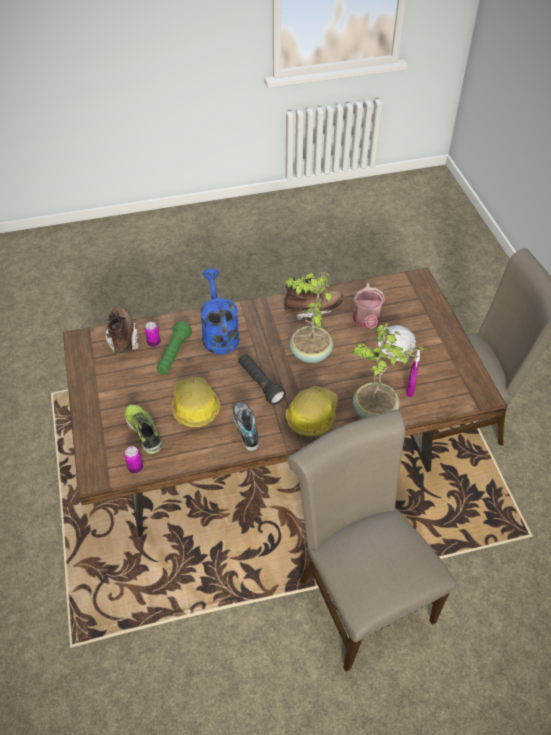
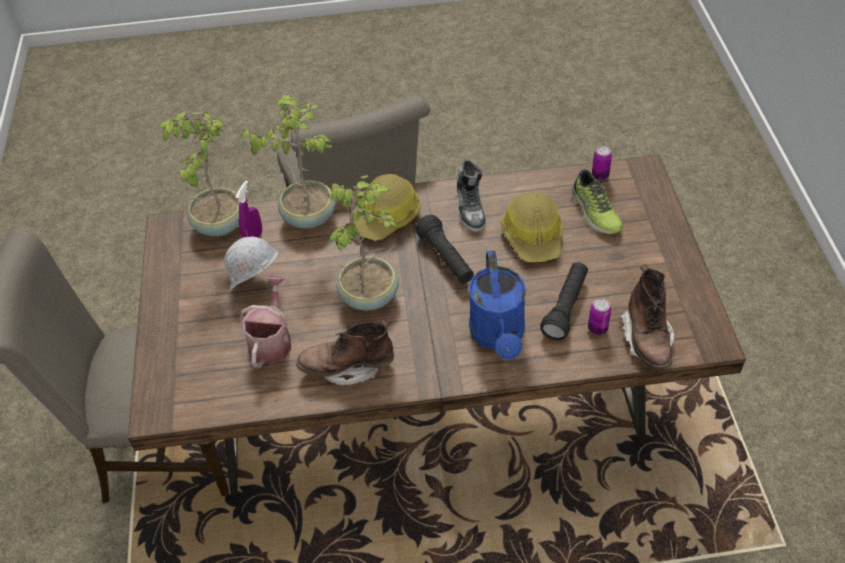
camera: 170 degrees left, 0 degrees up
green flashlight [157,321,192,375] -> black flashlight [540,262,588,340]
none -> potted plant [157,112,240,236]

